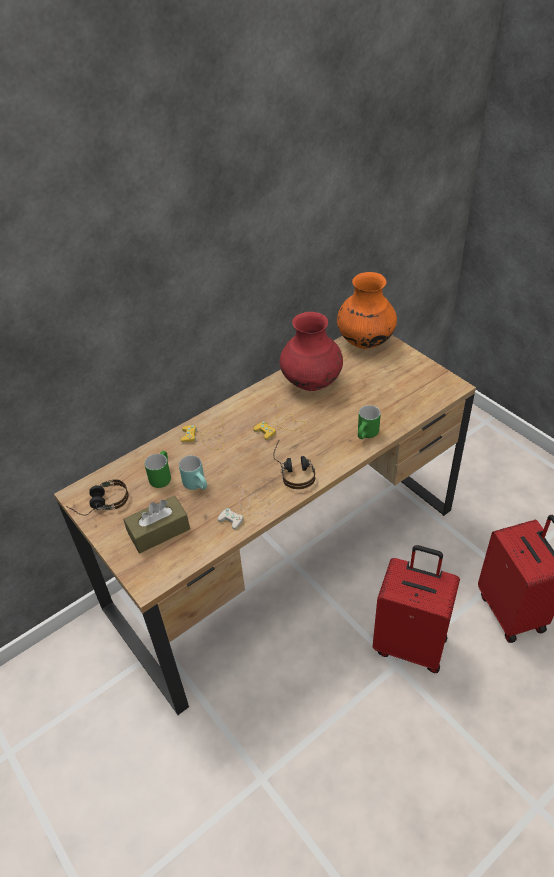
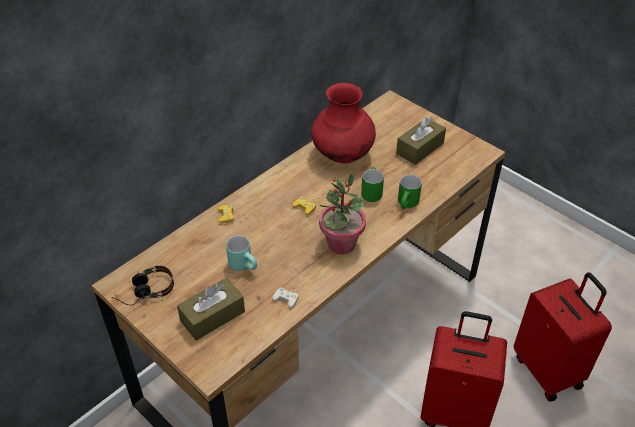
camera: 10 degrees left, 0 degrees up
green mug [145,451,171,488] -> green mug moved to [361,167,384,202]
headphones [273,440,315,489] -> potted plant [319,172,366,255]
orange vase [337,272,397,349] -> none
none -> brown tissue box [396,116,446,165]

